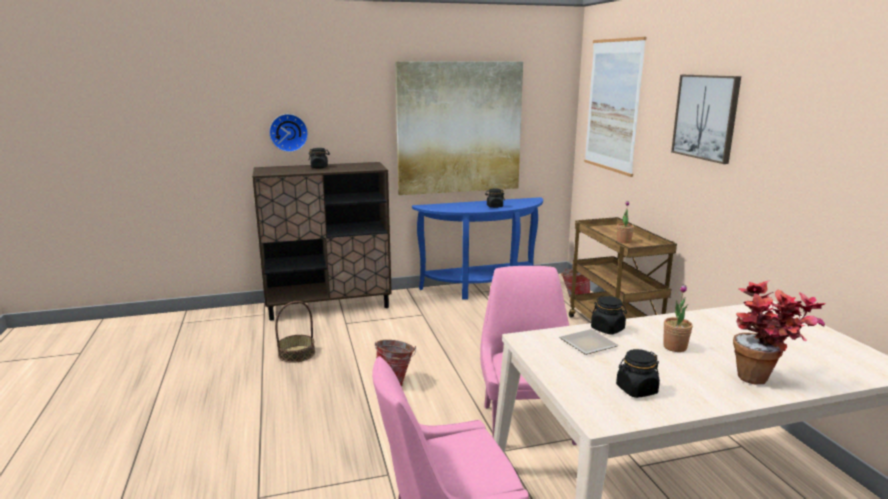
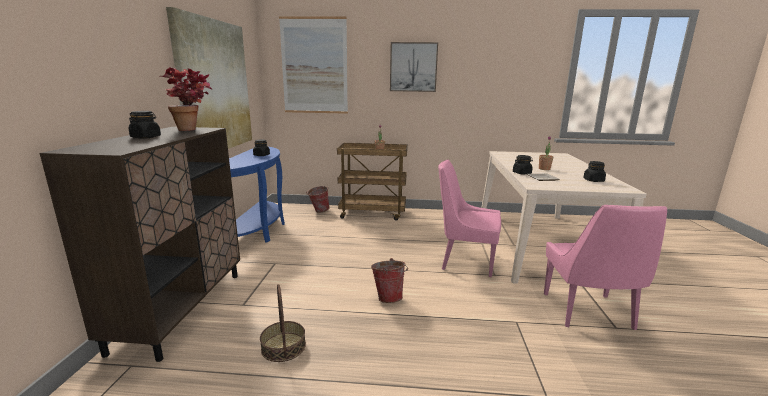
camera: 70 degrees left, 0 degrees up
wall clock [269,114,308,152] -> none
potted plant [733,280,825,385] -> potted plant moved to [160,67,212,131]

